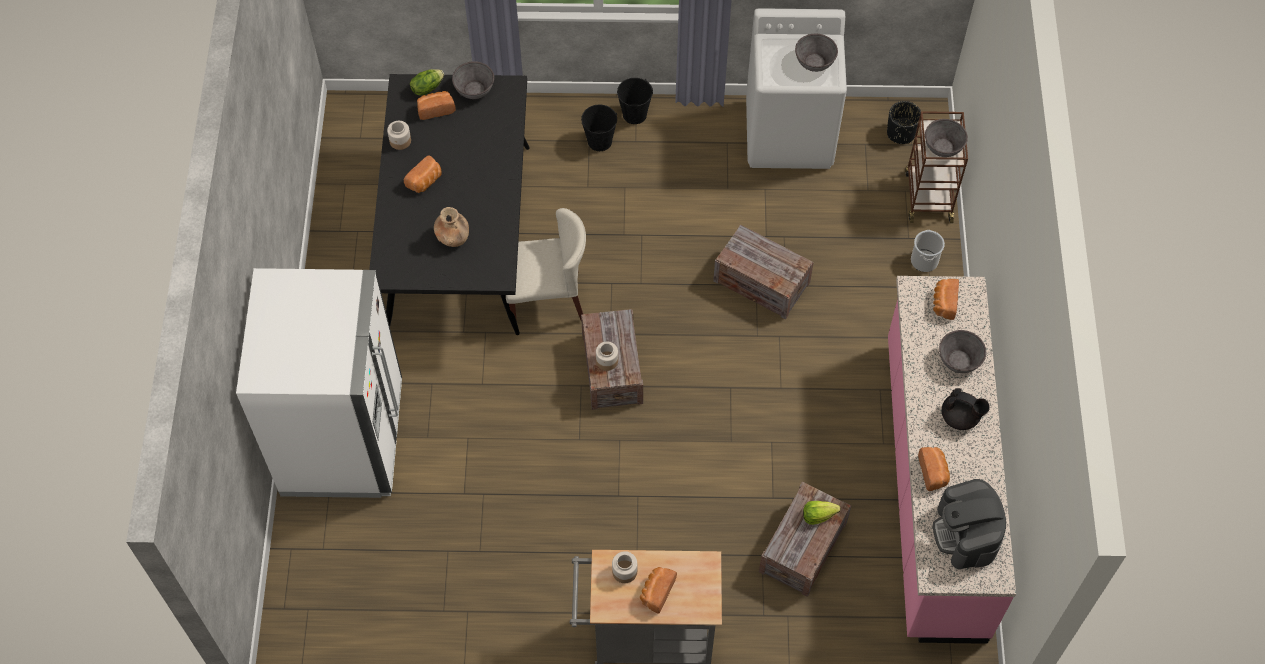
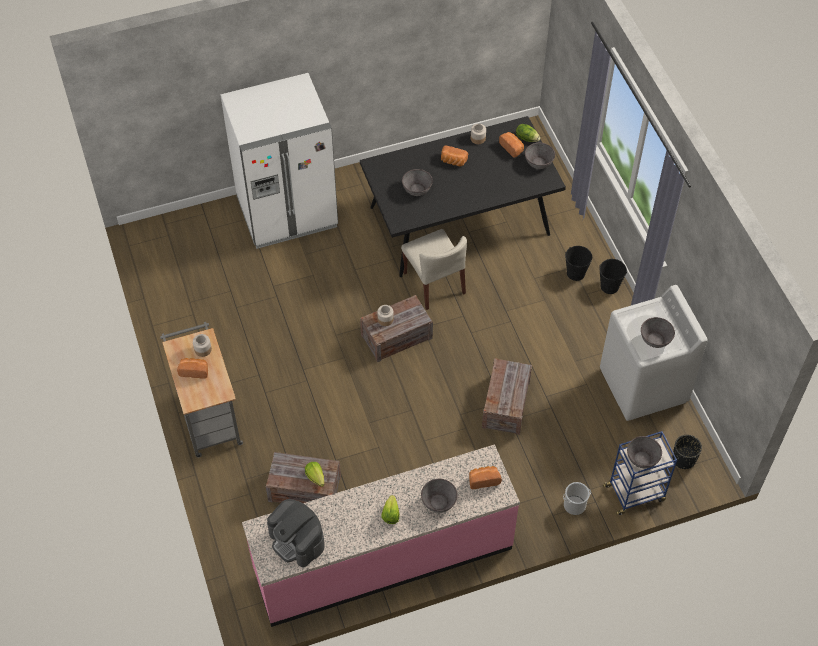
camera: 70 degrees right, 5 degrees down
brown vase [434,207,469,247] -> grey bowl [402,169,433,196]
brown cart [905,111,968,223] -> blue cart [603,431,677,515]
bread [918,447,950,491] -> none
coffee machine [933,479,1006,570] -> coffee machine turned 105 degrees counterclockwise [267,499,325,567]
black teapot [942,388,990,430] -> lettuce [381,495,400,524]

